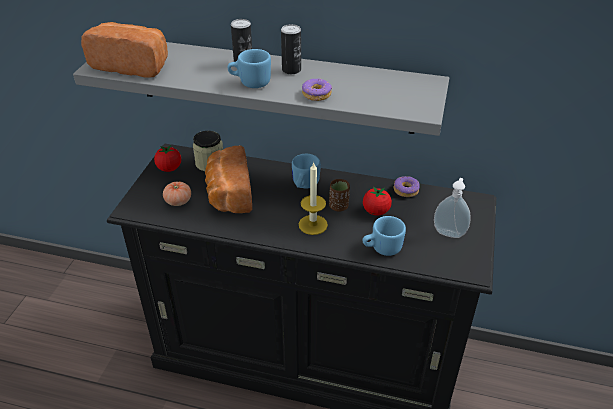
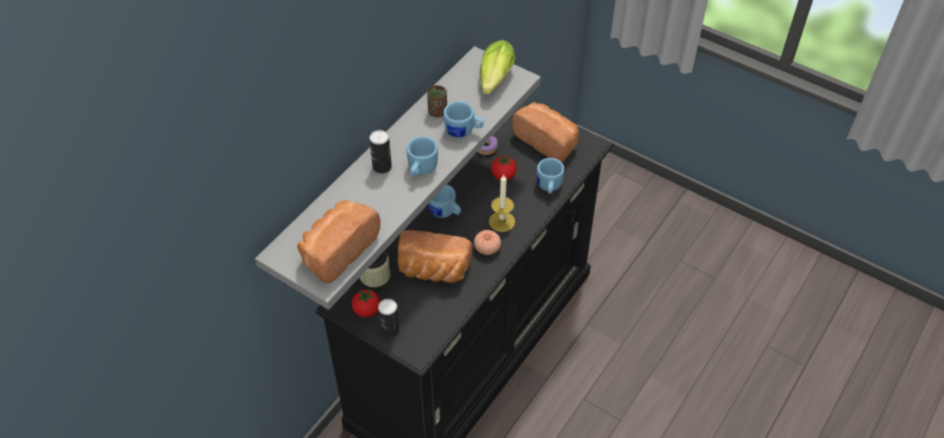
camera: 70 degrees left, 10 degrees up
tomato [163,181,191,206] -> tomato moved to [474,230,501,255]
can [281,24,301,74] -> can moved to [378,299,400,338]
donut [302,79,332,101] -> blue mug [443,101,484,139]
brown cup [329,179,350,211] -> brown cup moved to [427,85,447,117]
soap dispenser [434,178,471,238] -> bread [512,102,579,162]
none -> lettuce [479,40,516,95]

